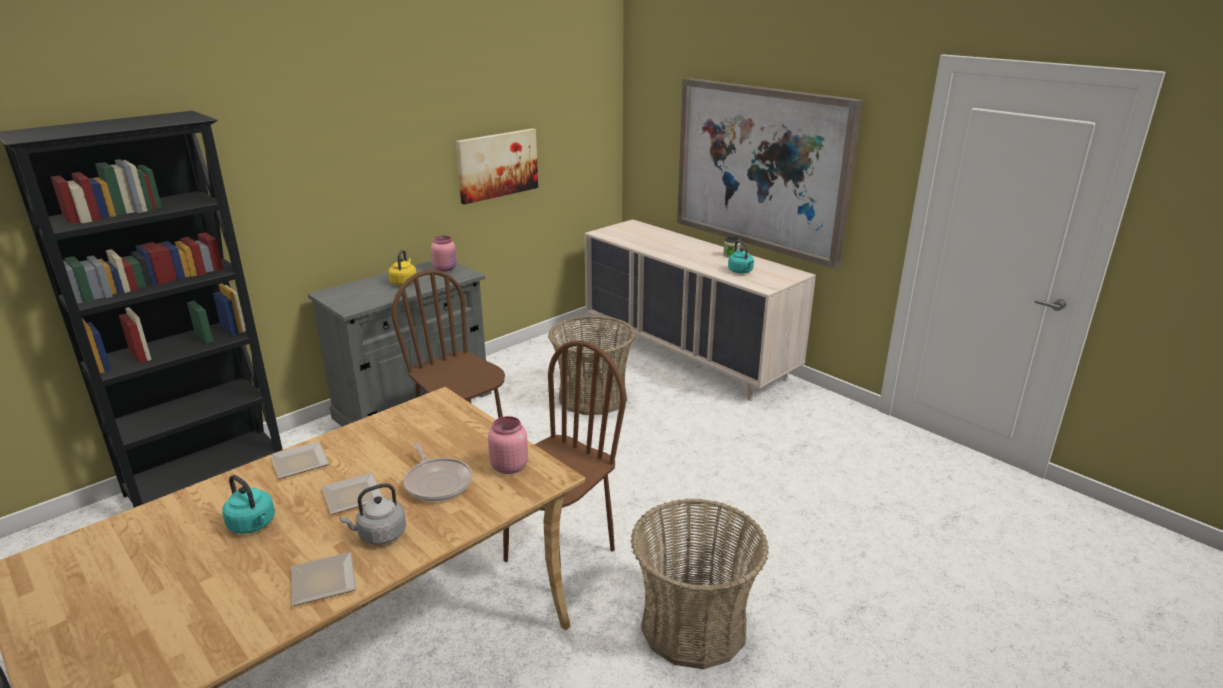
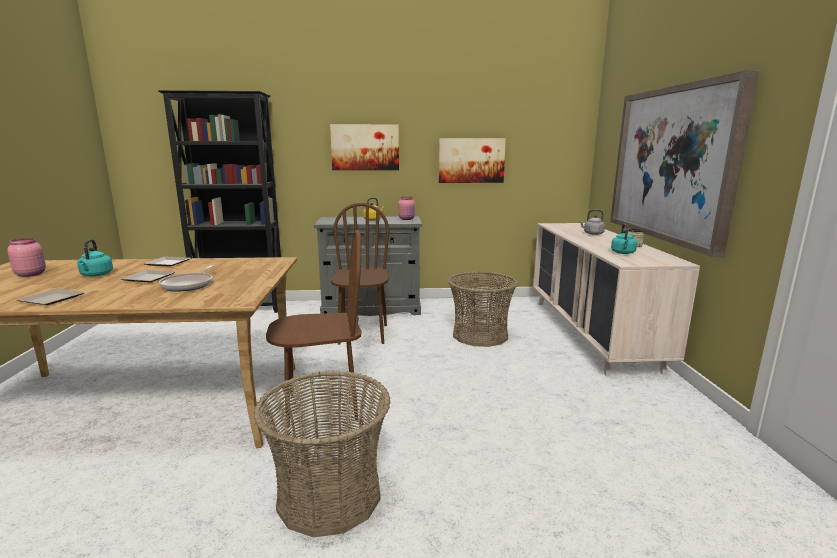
camera: 40 degrees right, 10 degrees down
grey kettle [340,483,406,545] -> grey kettle moved to [579,210,605,235]
pink jar [488,416,528,474] -> pink jar moved to [7,238,46,277]
none -> picture [330,124,399,170]

